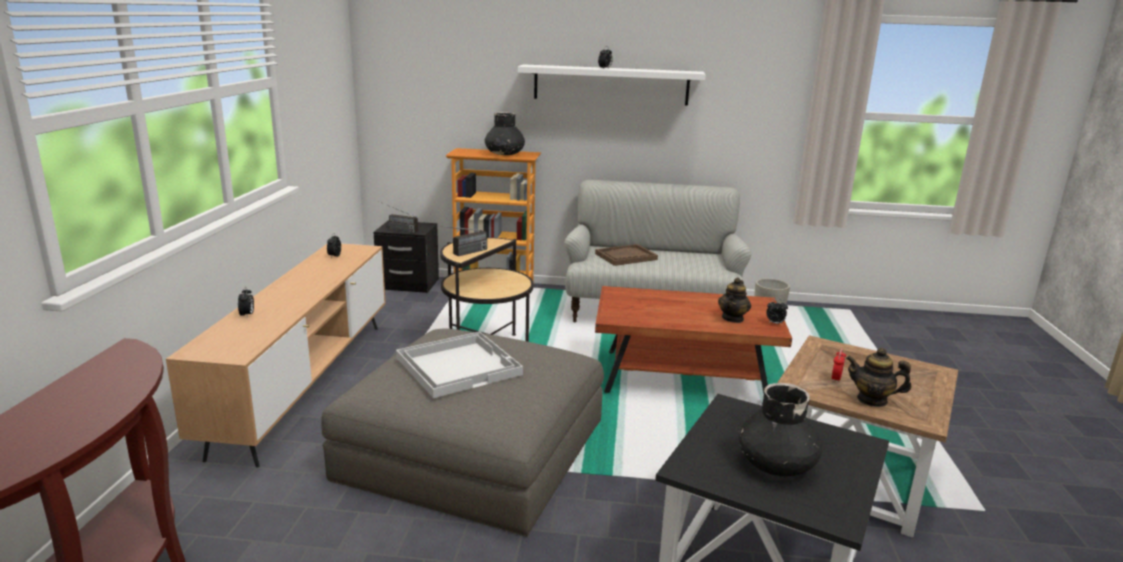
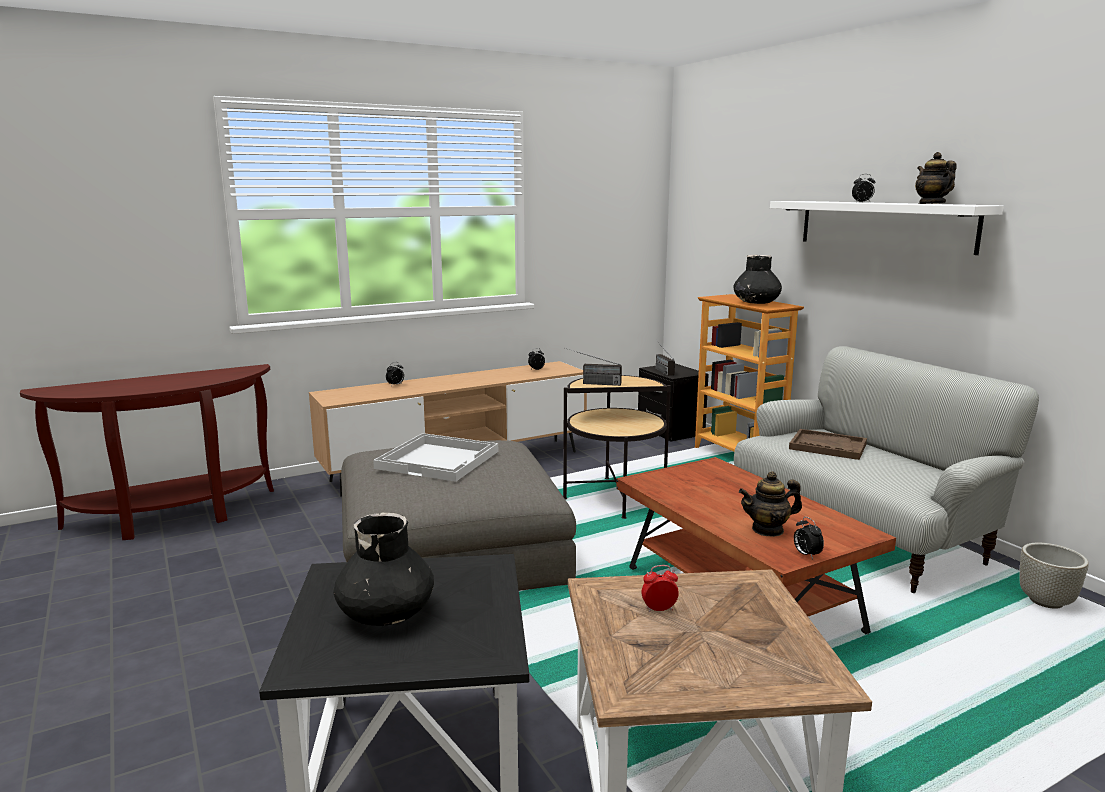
camera: 55 degrees right, 5 degrees down
teapot [846,348,911,407] -> teapot moved to [915,152,956,204]

